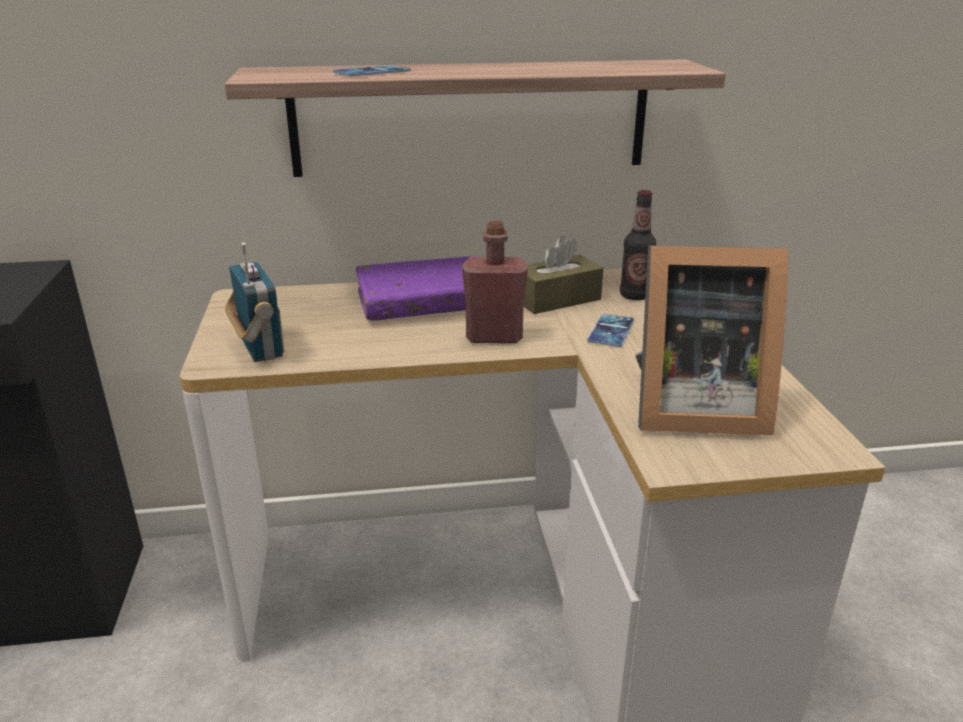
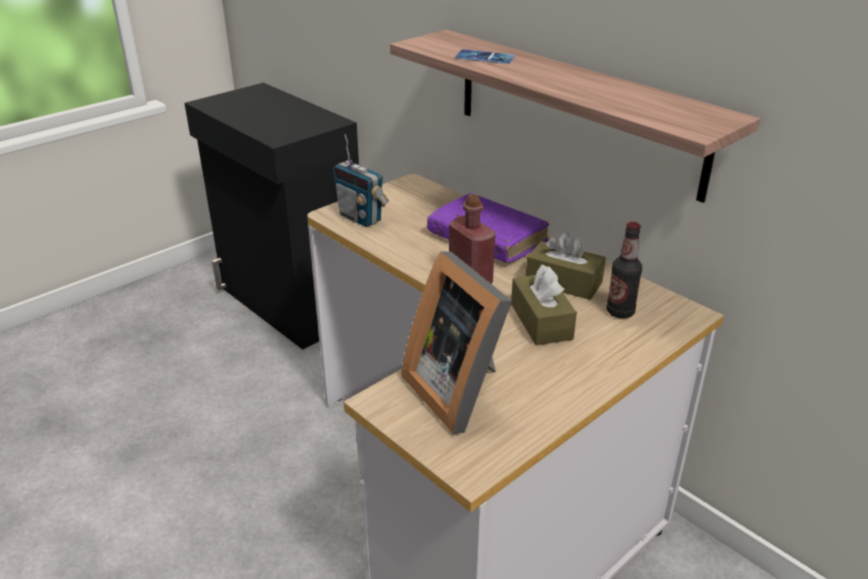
camera: 55 degrees right, 5 degrees up
radio [225,242,284,362] -> radio turned 105 degrees clockwise [333,134,389,227]
phone [587,314,634,347] -> brown tissue box [511,264,577,345]

